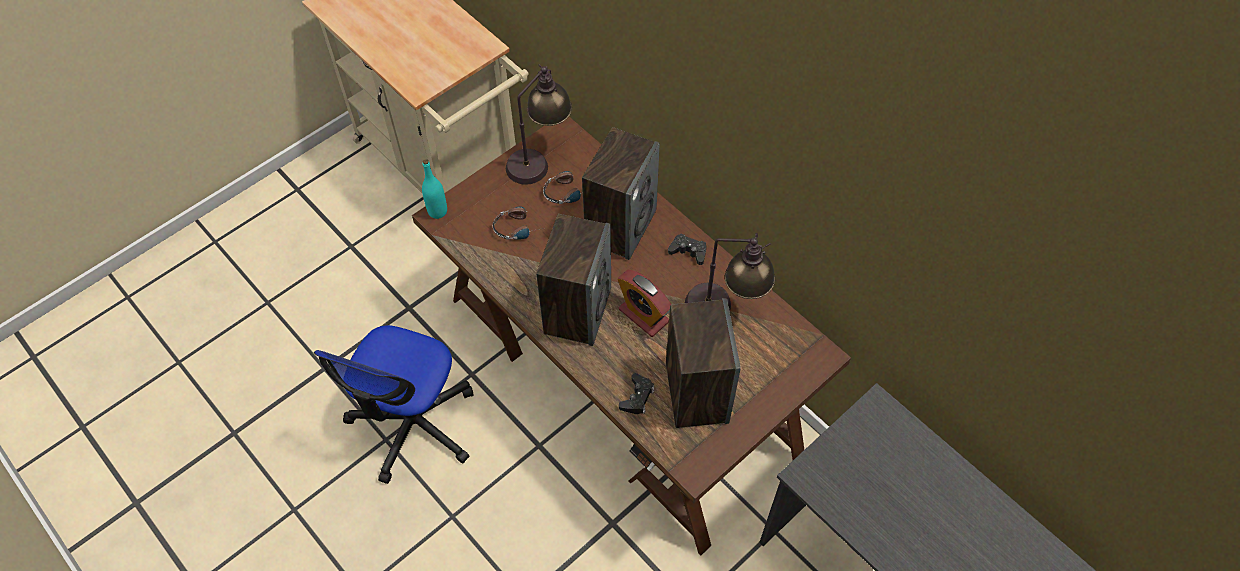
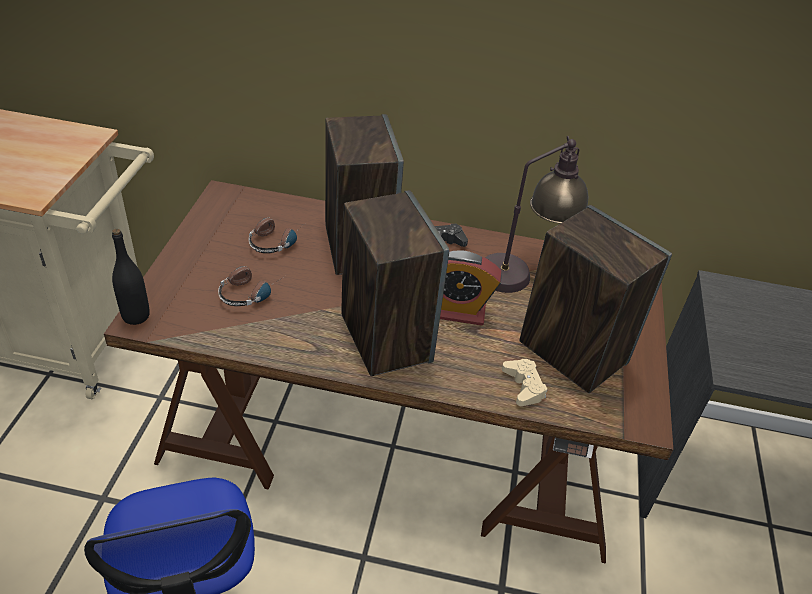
camera: 40 degrees left, 15 degrees down
turquoise bottle [422,159,447,219] -> black bottle [112,229,150,325]
table lamp [506,64,572,185] -> none
black game controller [619,373,655,414] -> beige game controller [502,359,547,406]

